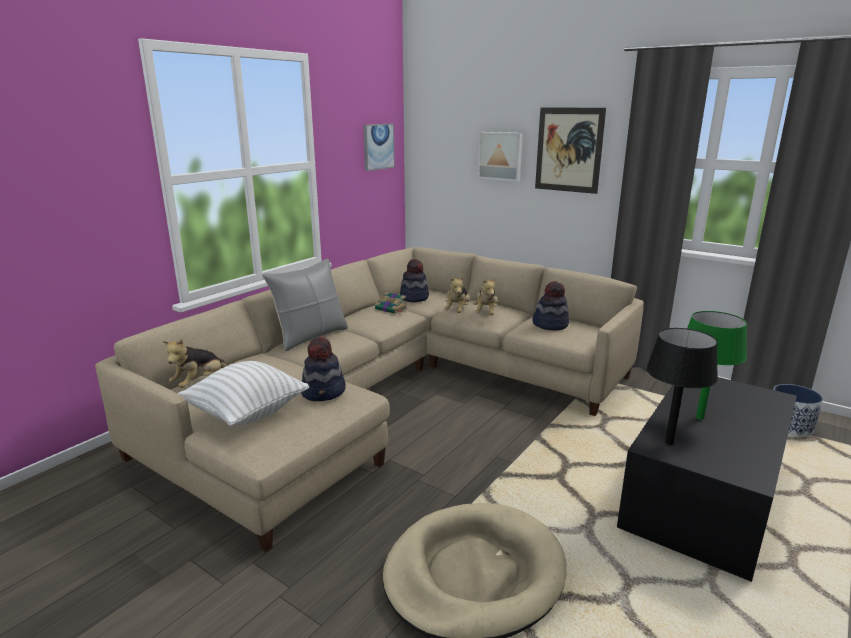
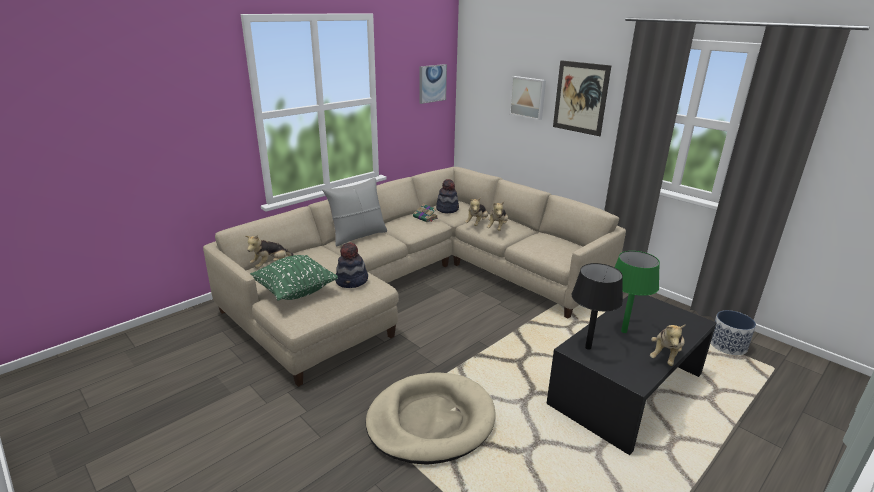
camera: 10 degrees right, 5 degrees up
white pillow [177,361,309,426] -> green pillow [250,255,338,301]
hat [533,281,569,331] -> none
none -> plush toy [650,324,686,366]

